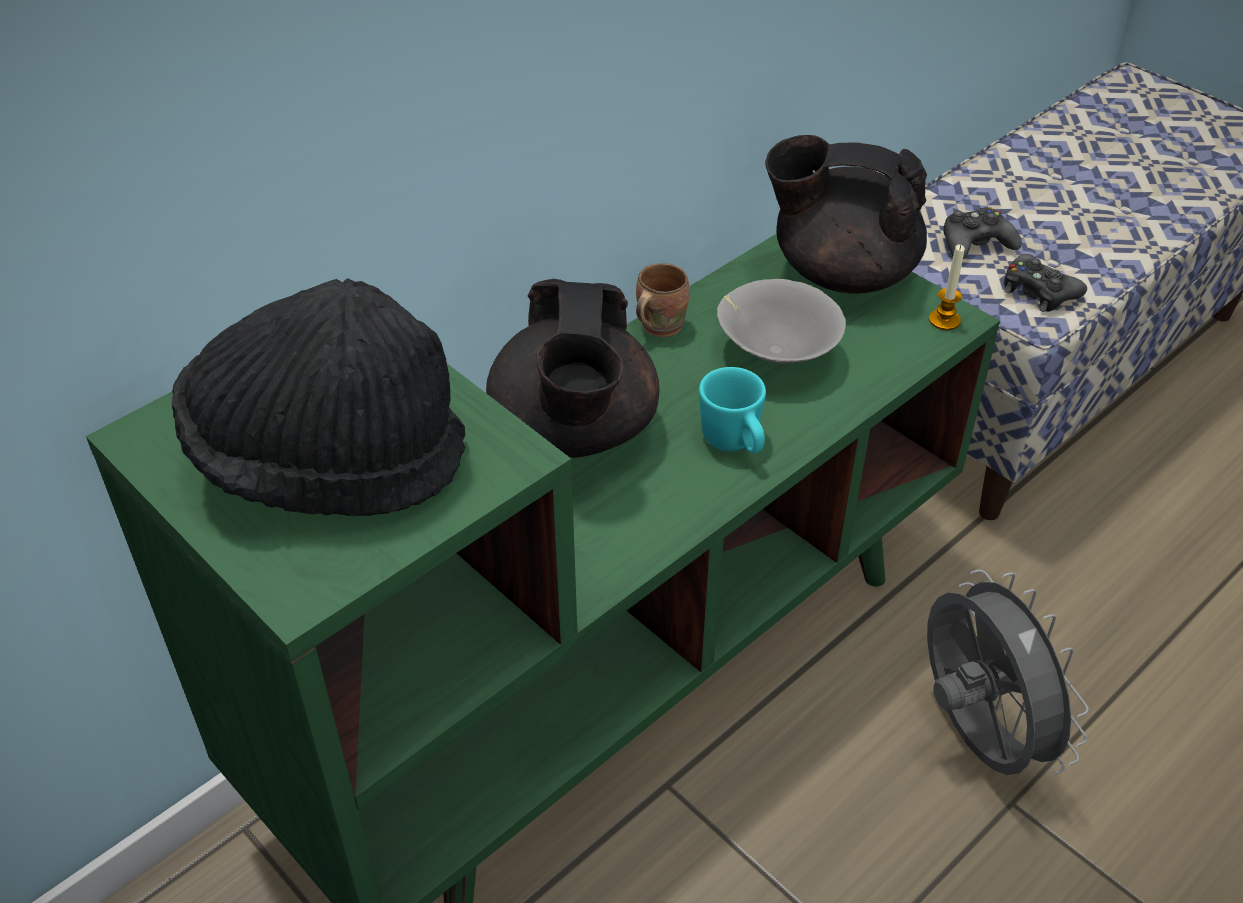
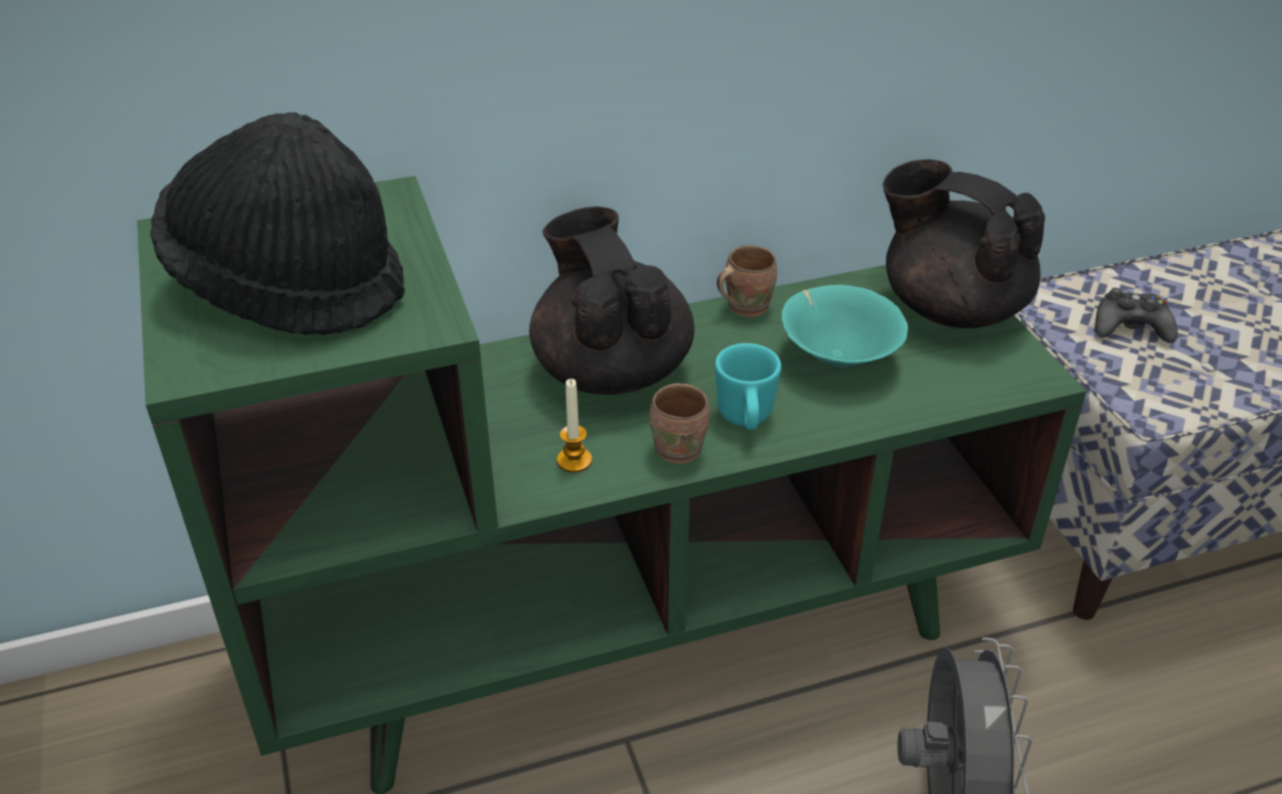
camera: 25 degrees right, 5 degrees down
black teapot [486,279,659,458] -> black teapot turned 135 degrees clockwise [529,207,695,395]
grey bowl [717,279,846,364] -> turquoise bowl [781,285,908,368]
candle [929,245,965,330] -> candle moved to [557,379,592,473]
black game controller [1004,254,1087,312] -> none
none -> brown mug [649,383,710,464]

